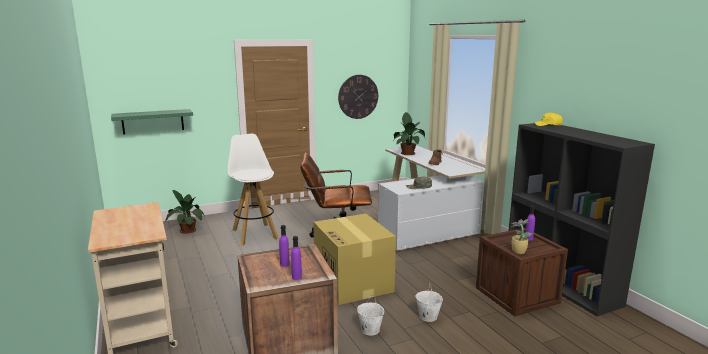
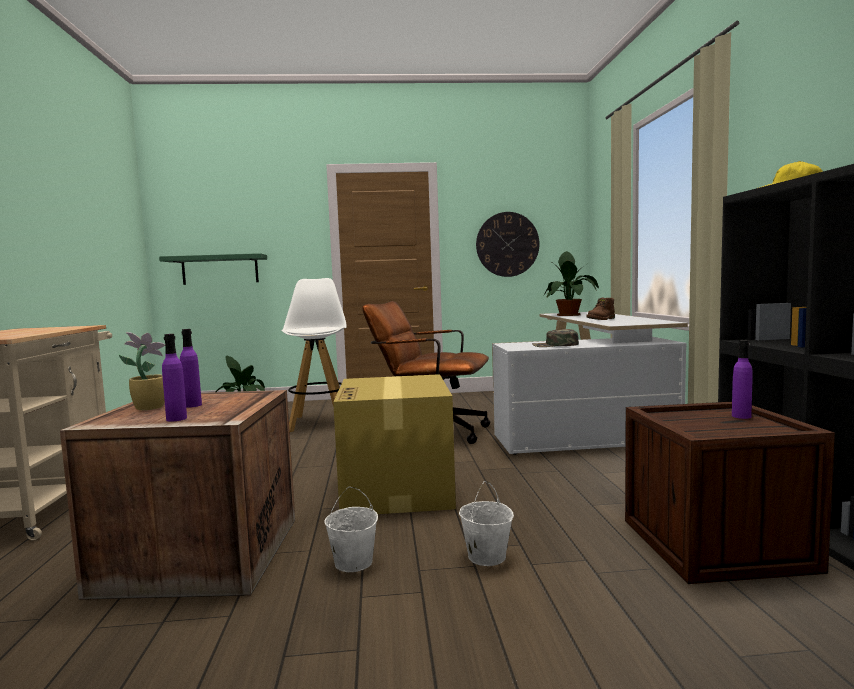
camera: 20 degrees right, 10 degrees down
potted plant [512,219,532,254] -> potted plant moved to [119,332,165,410]

